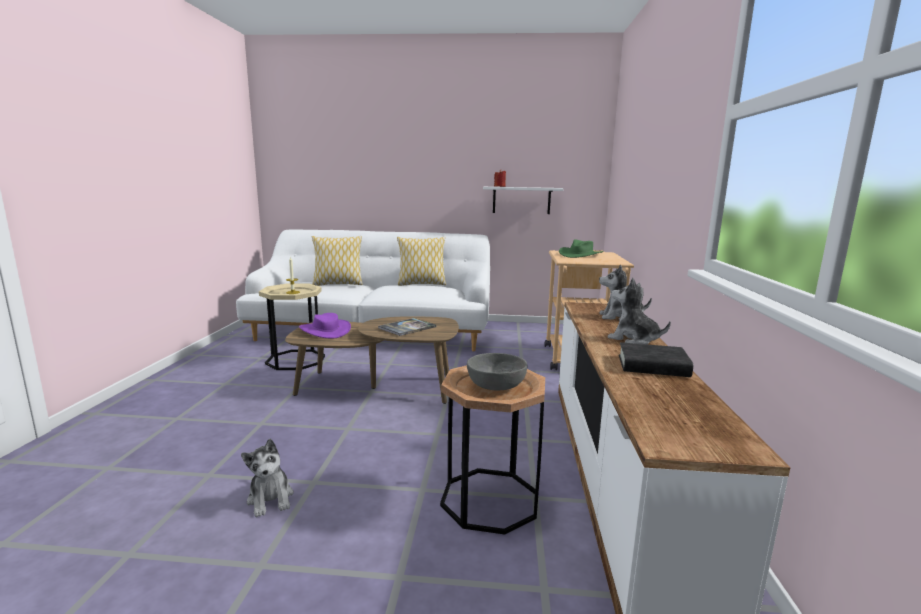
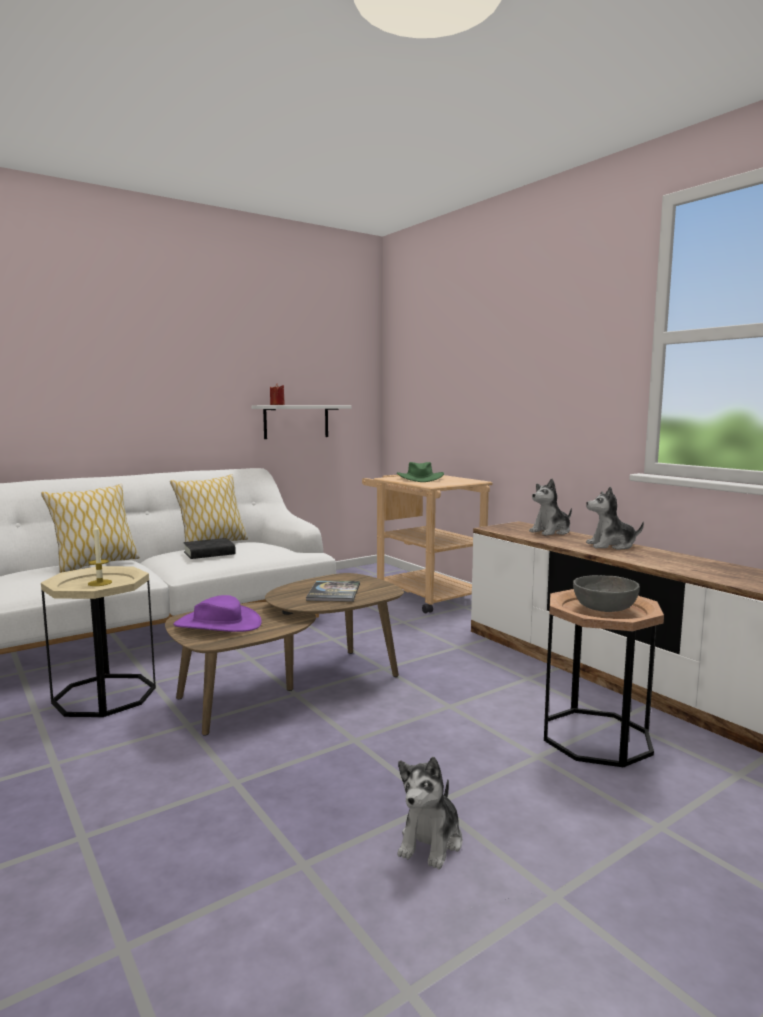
camera: 40 degrees left, 5 degrees down
plush toy [241,439,294,517] -> plush toy turned 90 degrees clockwise [398,757,463,869]
black book [619,342,693,377] -> black book moved to [183,538,236,559]

